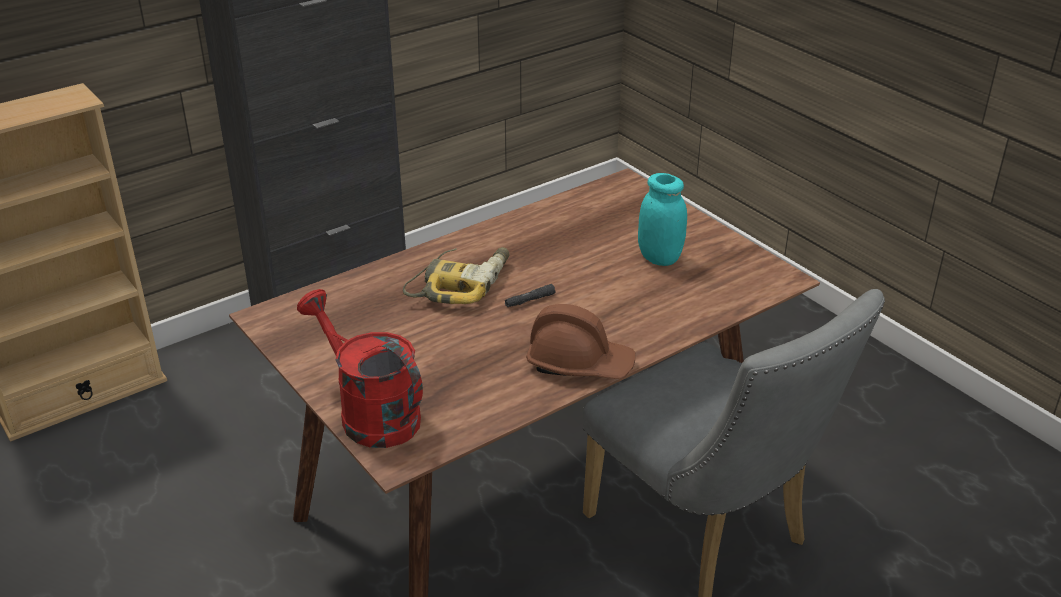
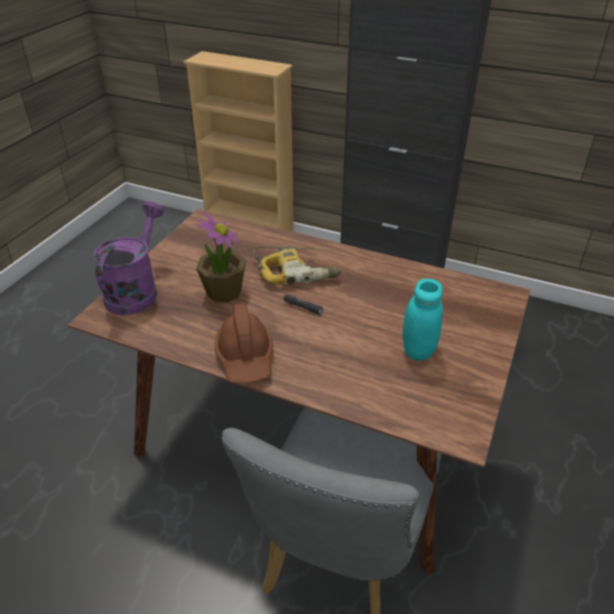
camera: 60 degrees right, 5 degrees up
red watering can [297,289,423,448] -> purple watering can [93,201,164,315]
none -> potted plant [196,212,246,303]

